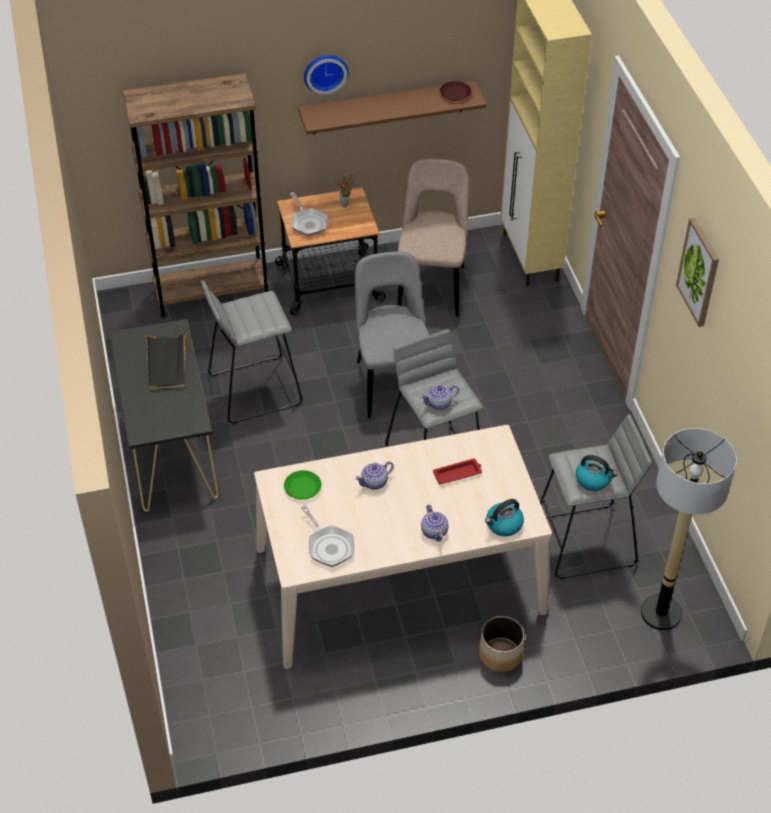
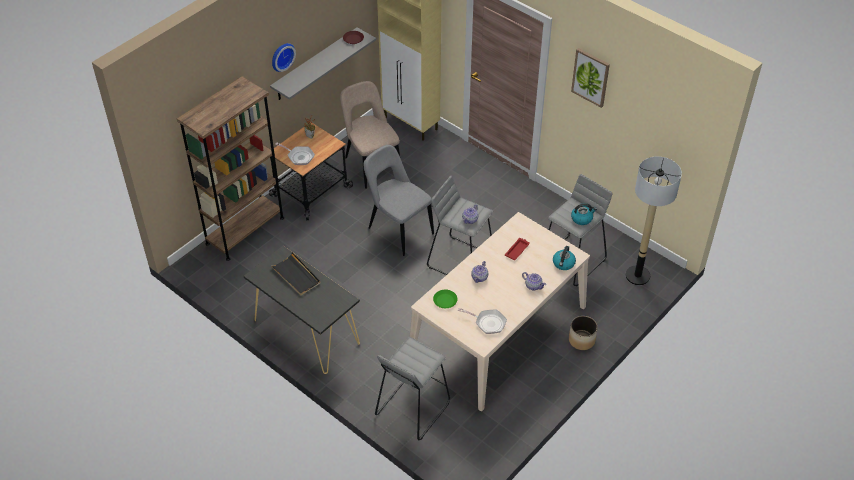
camera: 35 degrees left, 0 degrees up
grey stool [201,280,302,424] -> grey stool moved to [375,337,450,440]
brown shelf [298,81,487,134] -> grey shelf [270,27,376,100]

